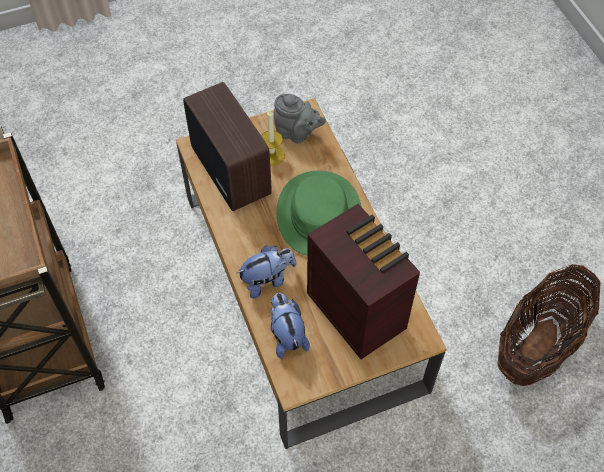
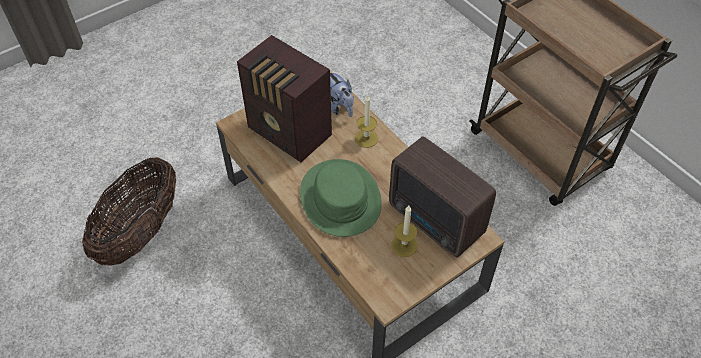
camera: 165 degrees right, 5 degrees down
plush toy [237,246,296,299] -> candle [355,95,378,148]
grey teapot [274,94,326,143] -> none

